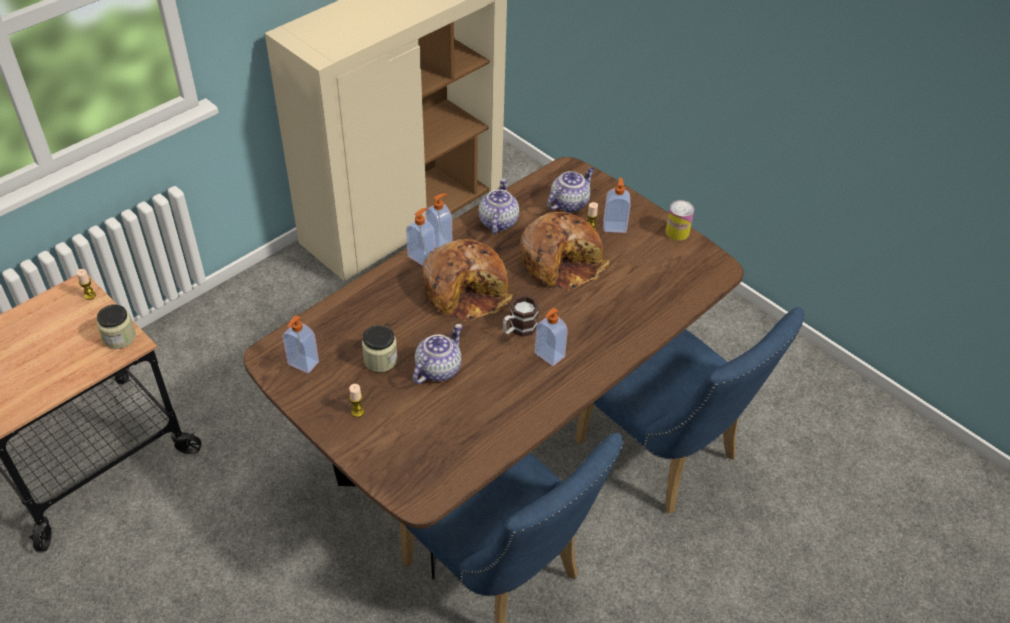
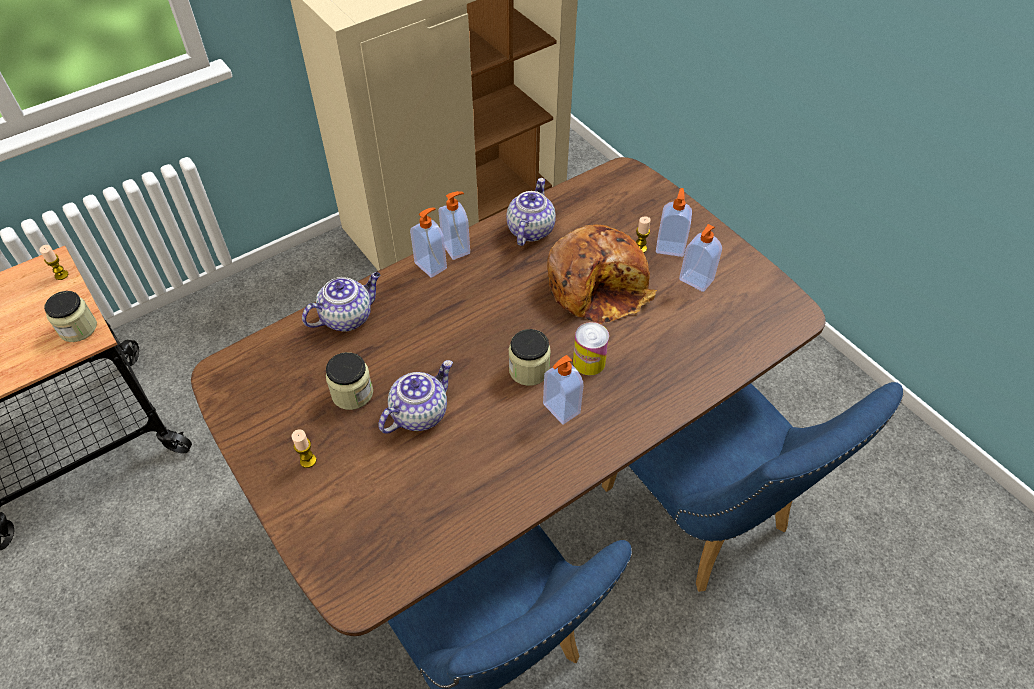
camera: 10 degrees right, 5 degrees up
soap dispenser [283,315,319,374] -> soap dispenser moved to [679,224,722,292]
bread [423,239,514,321] -> none
mug [503,295,539,337] -> jar [509,329,551,386]
teapot [547,167,595,213] -> teapot moved to [302,272,380,332]
can [665,200,694,241] -> can moved to [573,322,609,375]

